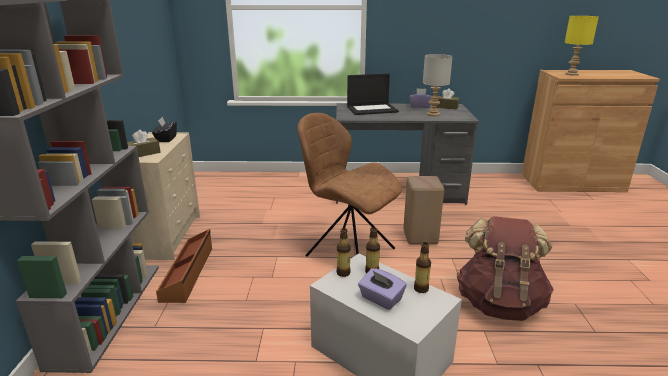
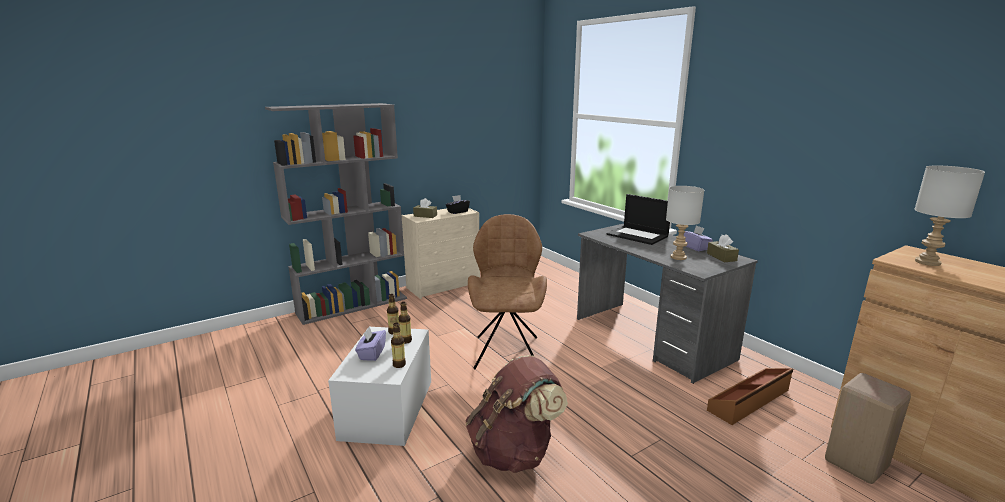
camera: 55 degrees right, 5 degrees down
brown storage box [156,229,212,303] -> brown storage box moved to [707,368,793,425]
beige stool [403,176,444,244] -> beige stool moved to [825,373,911,484]
yellow table lamp [564,16,599,76] -> grey table lamp [915,166,985,266]

